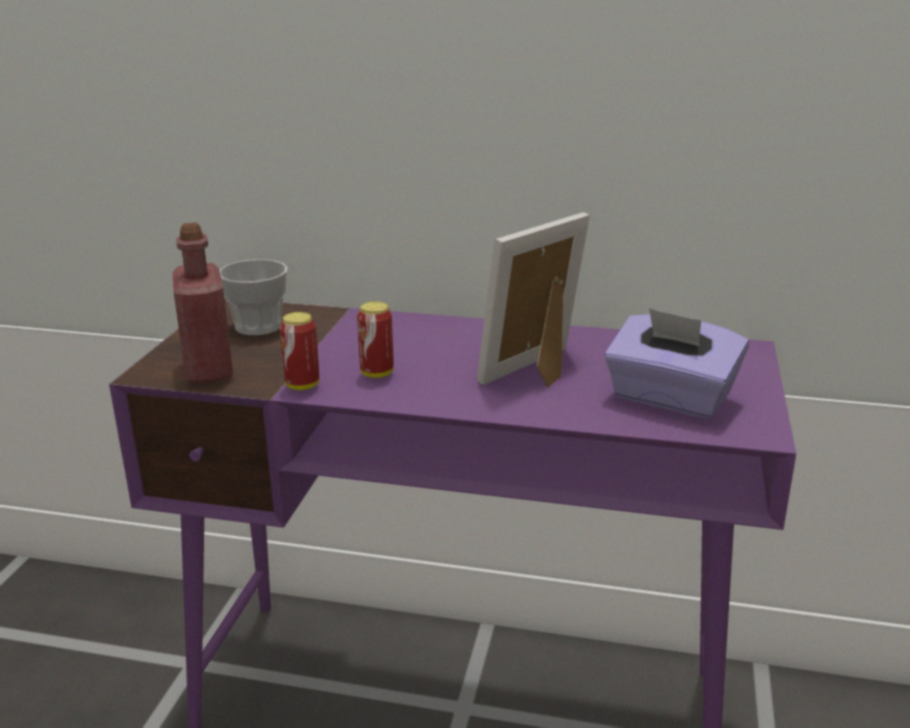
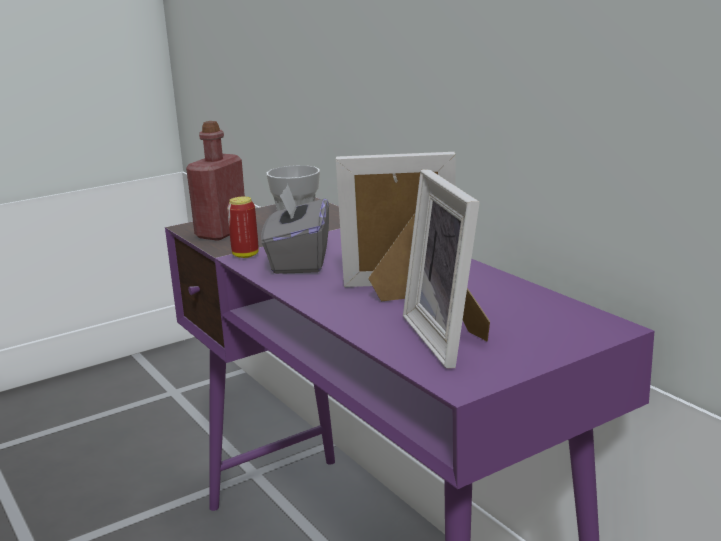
camera: 45 degrees right, 5 degrees down
can [357,301,394,378] -> grey tissue box [261,184,329,274]
purple tissue box [604,308,749,419] -> picture frame [403,169,490,368]

